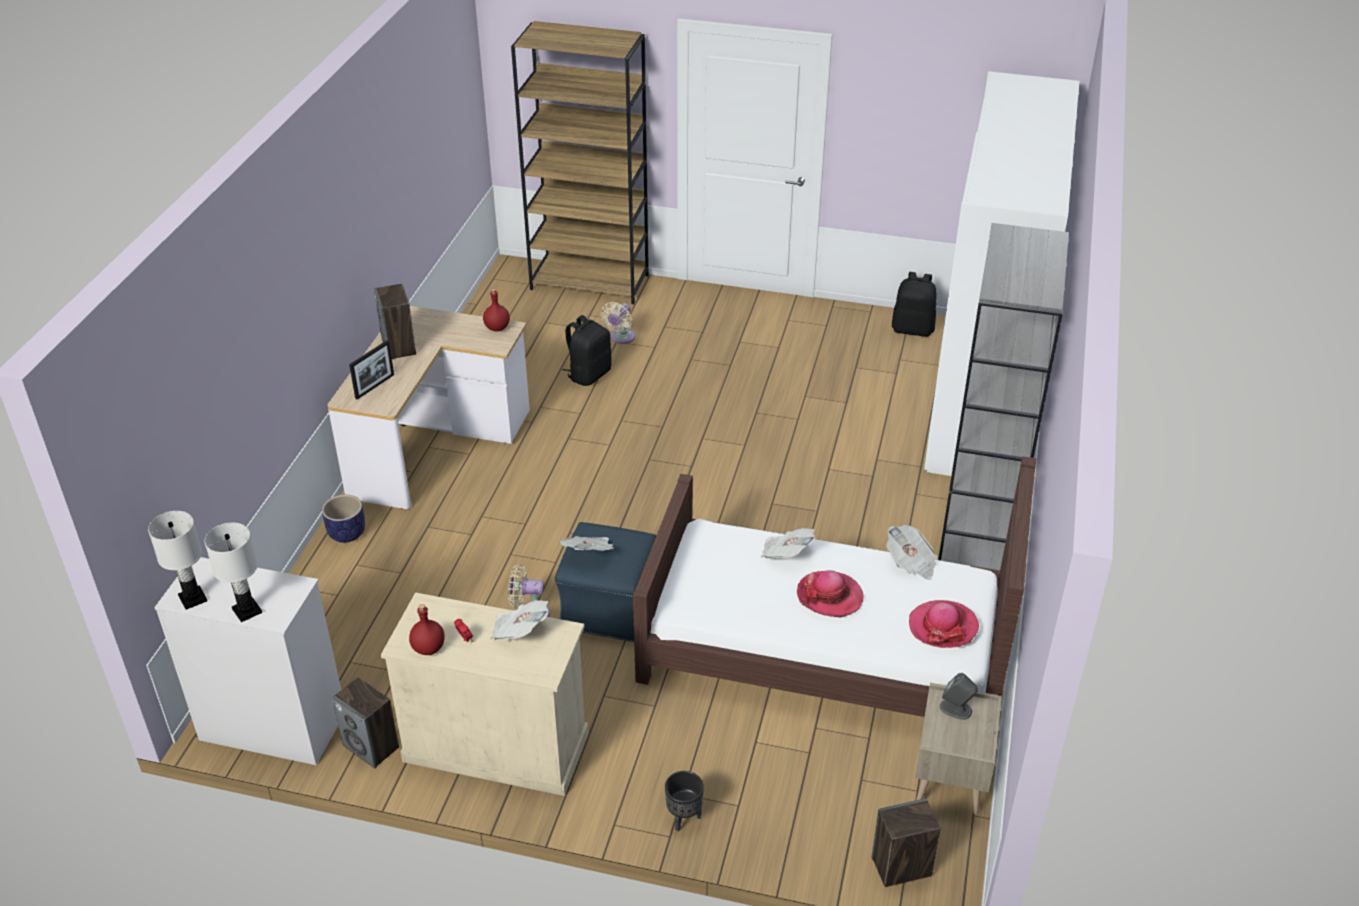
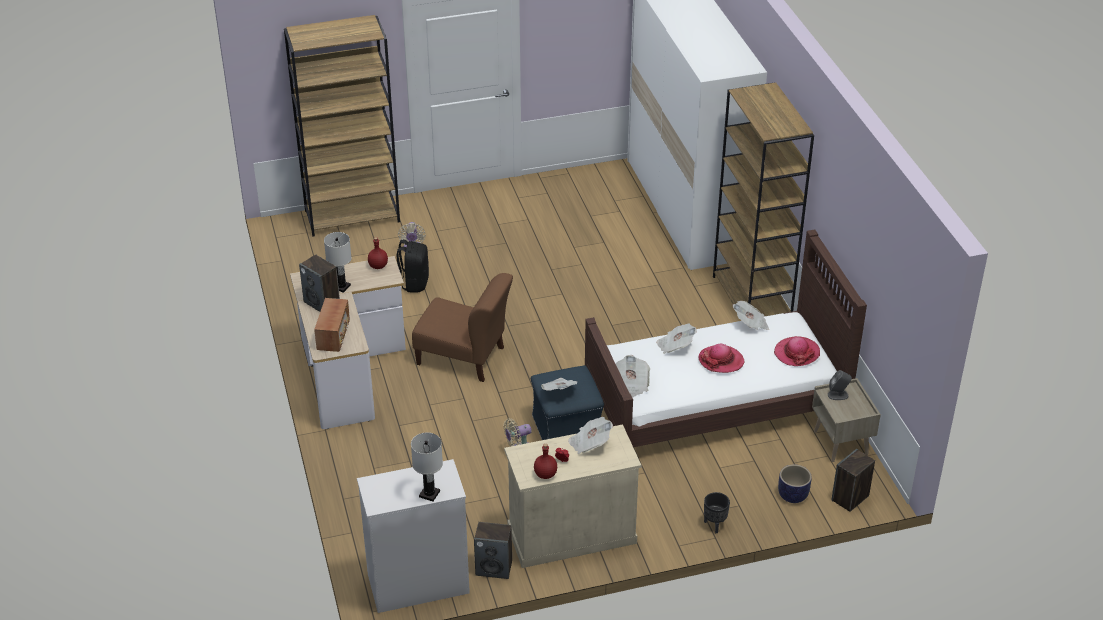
camera: 30 degrees left, 0 degrees up
white table lamp [148,511,207,610] -> white table lamp moved to [324,232,352,293]
planter [322,495,365,543] -> planter moved to [778,464,812,503]
picture frame [349,340,394,400] -> radio [314,298,350,352]
black backpack [892,272,937,337] -> none
grey bookcase [938,223,1069,570] -> brown bookcase [713,82,814,317]
none -> brown chair [412,273,513,382]
none -> newspaper [616,355,650,398]

